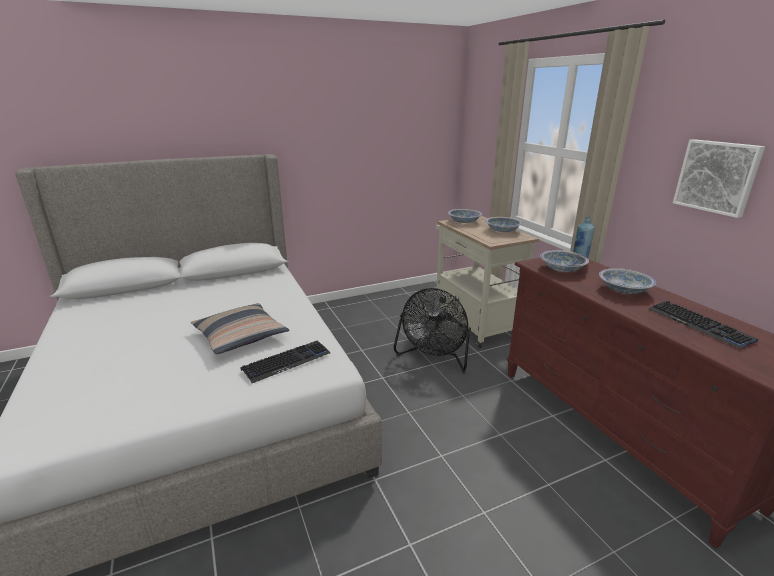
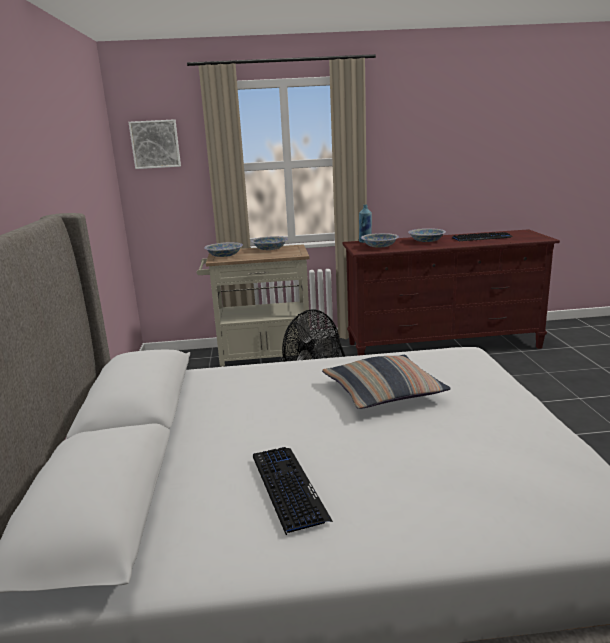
camera: 70 degrees left, 5 degrees down
keyboard [240,340,330,383] -> keyboard moved to [253,447,333,535]
picture [673,139,765,218] -> picture moved to [129,119,181,169]

